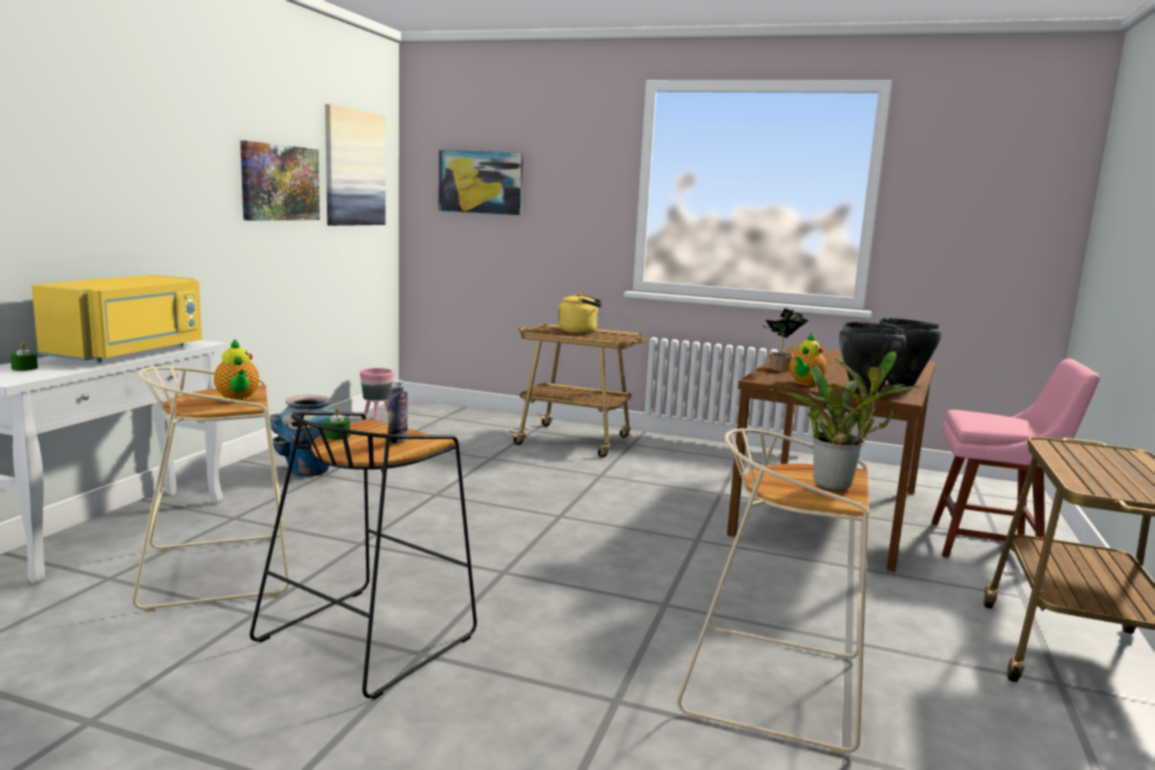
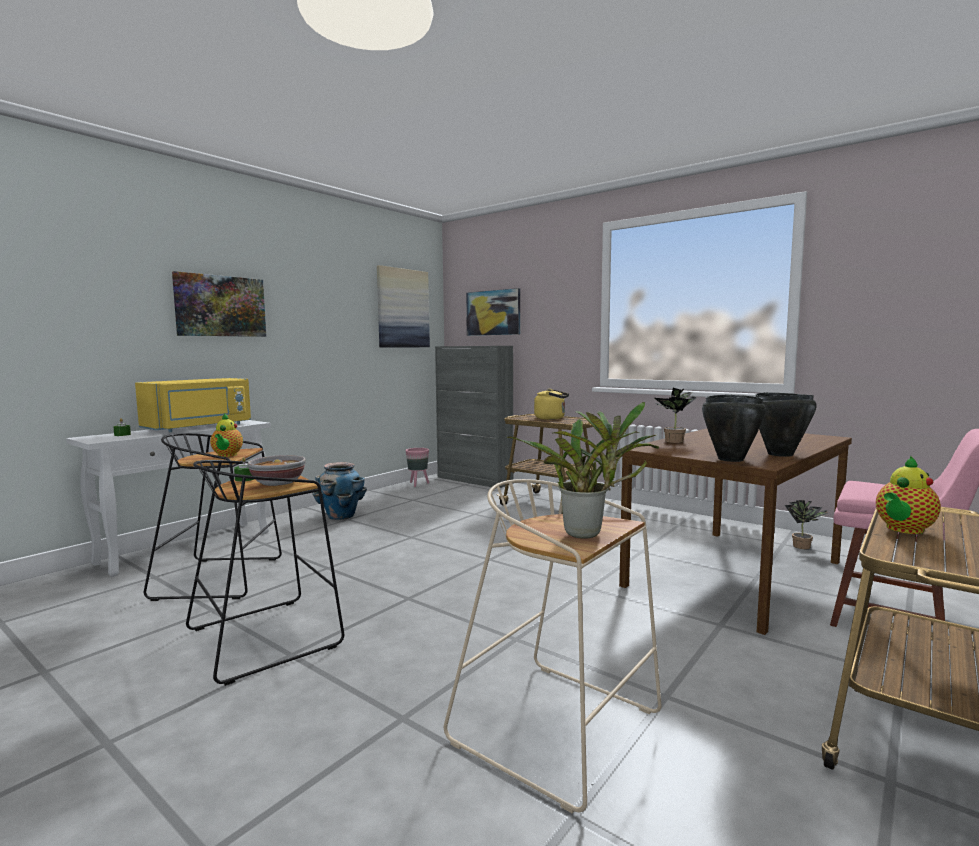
camera: 20 degrees right, 5 degrees down
beige stool [132,366,289,612] -> black stool [144,433,282,601]
picture [240,140,320,220] -> picture moved to [172,271,266,337]
bottle [388,380,408,444] -> bowl [248,455,306,486]
teapot [789,333,827,385] -> teapot moved to [876,456,941,534]
none -> grey cabinet [435,346,513,488]
none -> potted plant [785,500,828,549]

